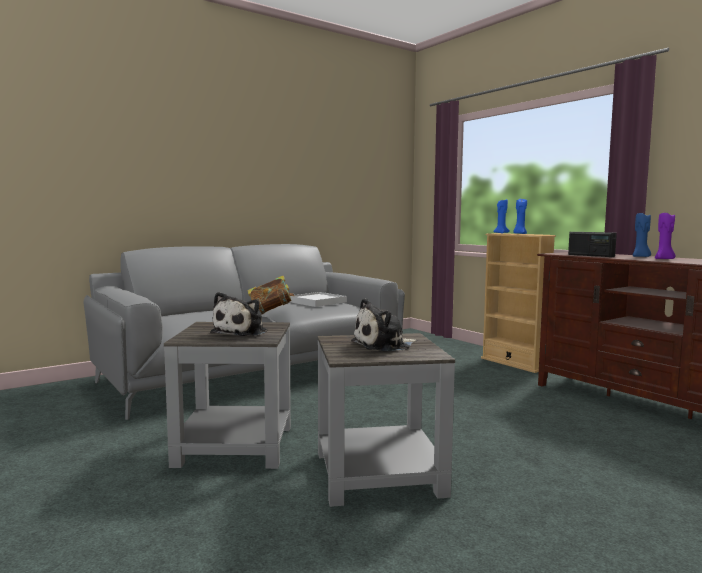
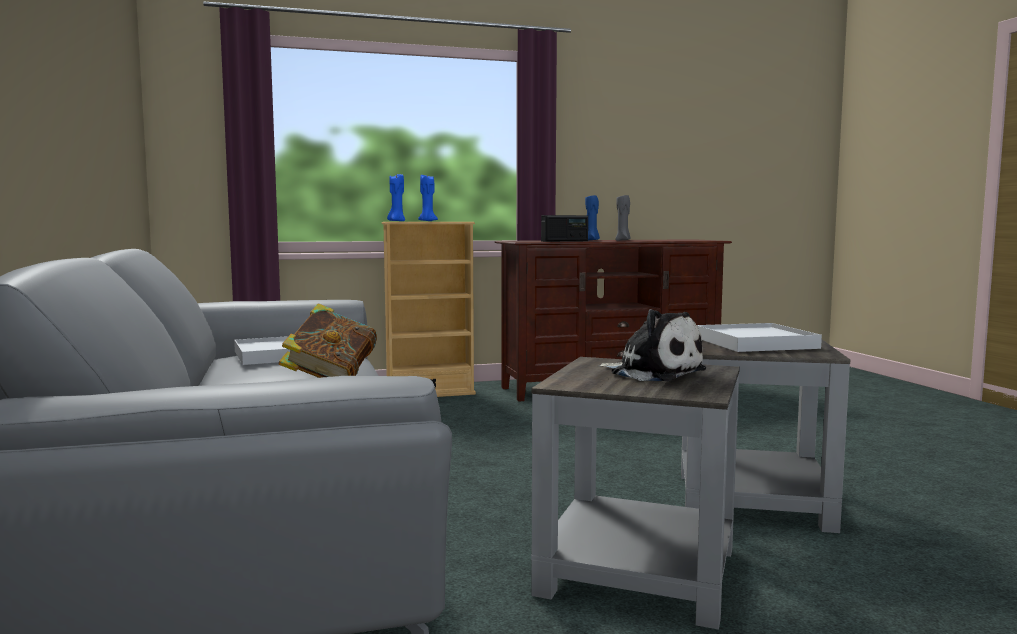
camera: 70 degrees left, 0 degrees up
plush toy [351,298,417,352] -> white tray [697,323,822,352]
purple candle [655,213,675,259] -> grey candle [615,195,631,241]

